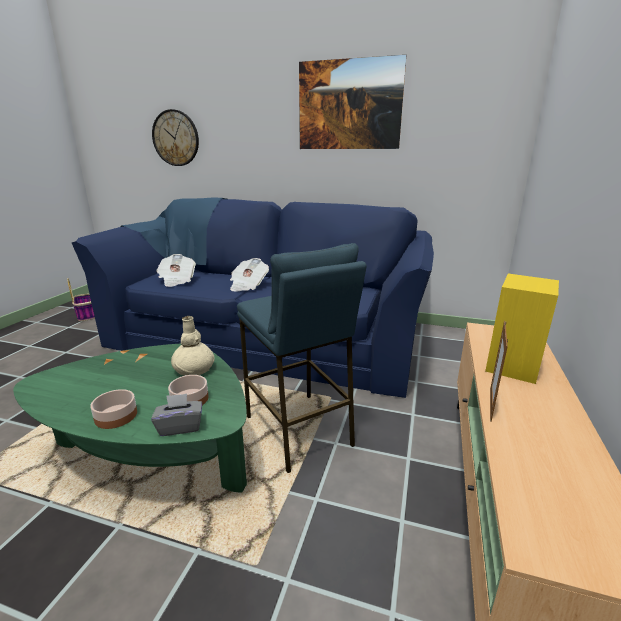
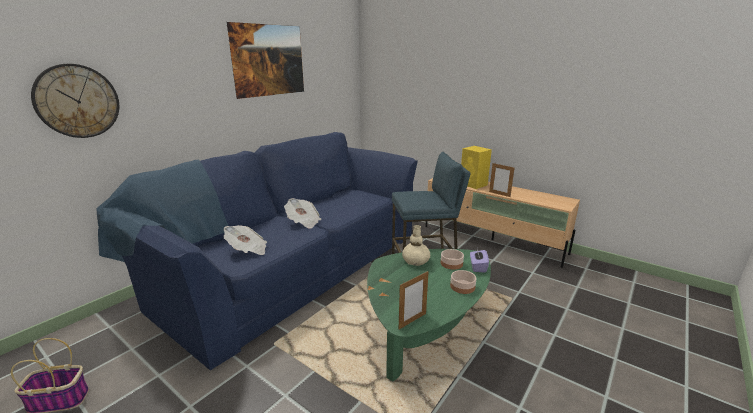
camera: 70 degrees left, 0 degrees up
grey tissue box [151,394,202,436] -> purple tissue box [470,248,489,273]
none -> picture frame [399,271,429,329]

